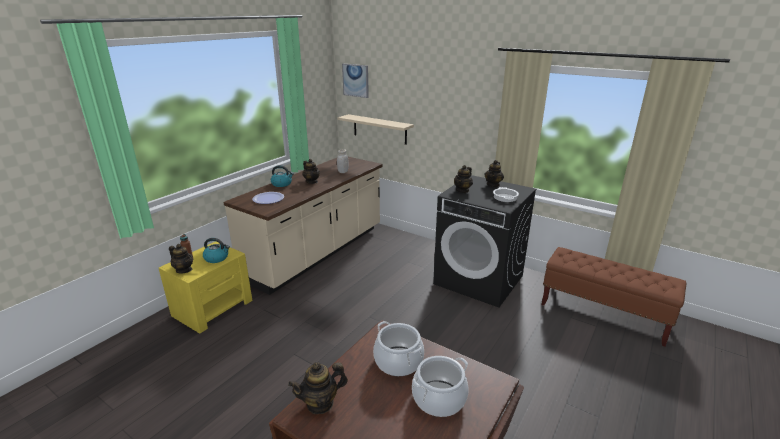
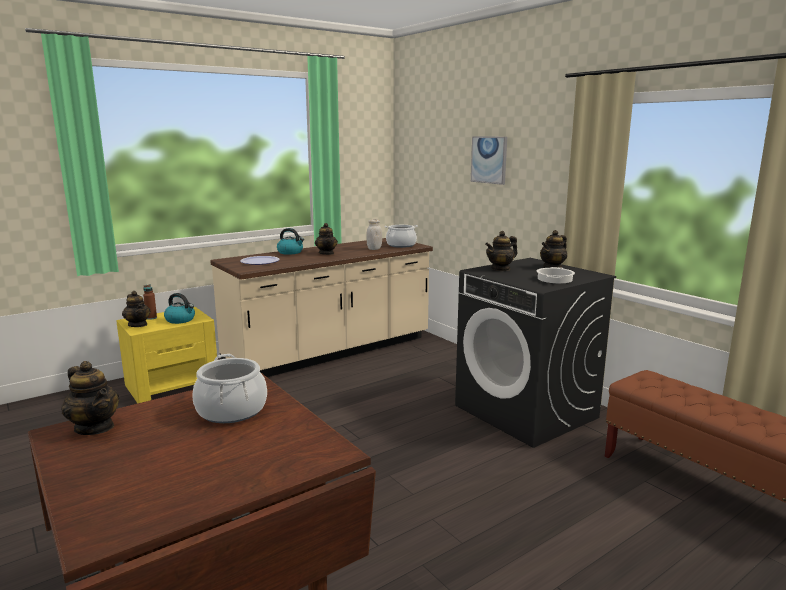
camera: 20 degrees right, 10 degrees down
teapot [288,362,348,414] -> teapot turned 135 degrees counterclockwise [61,361,120,435]
beige shelf [337,114,414,145] -> none
picture [342,64,369,98] -> picture moved to [471,136,507,185]
cooking pot [412,356,468,417] -> cooking pot moved to [385,225,418,248]

